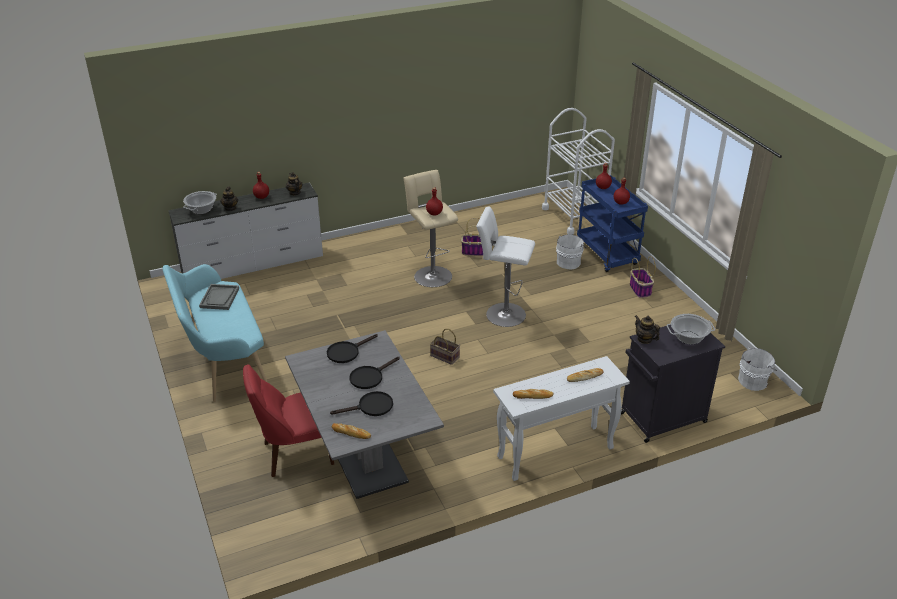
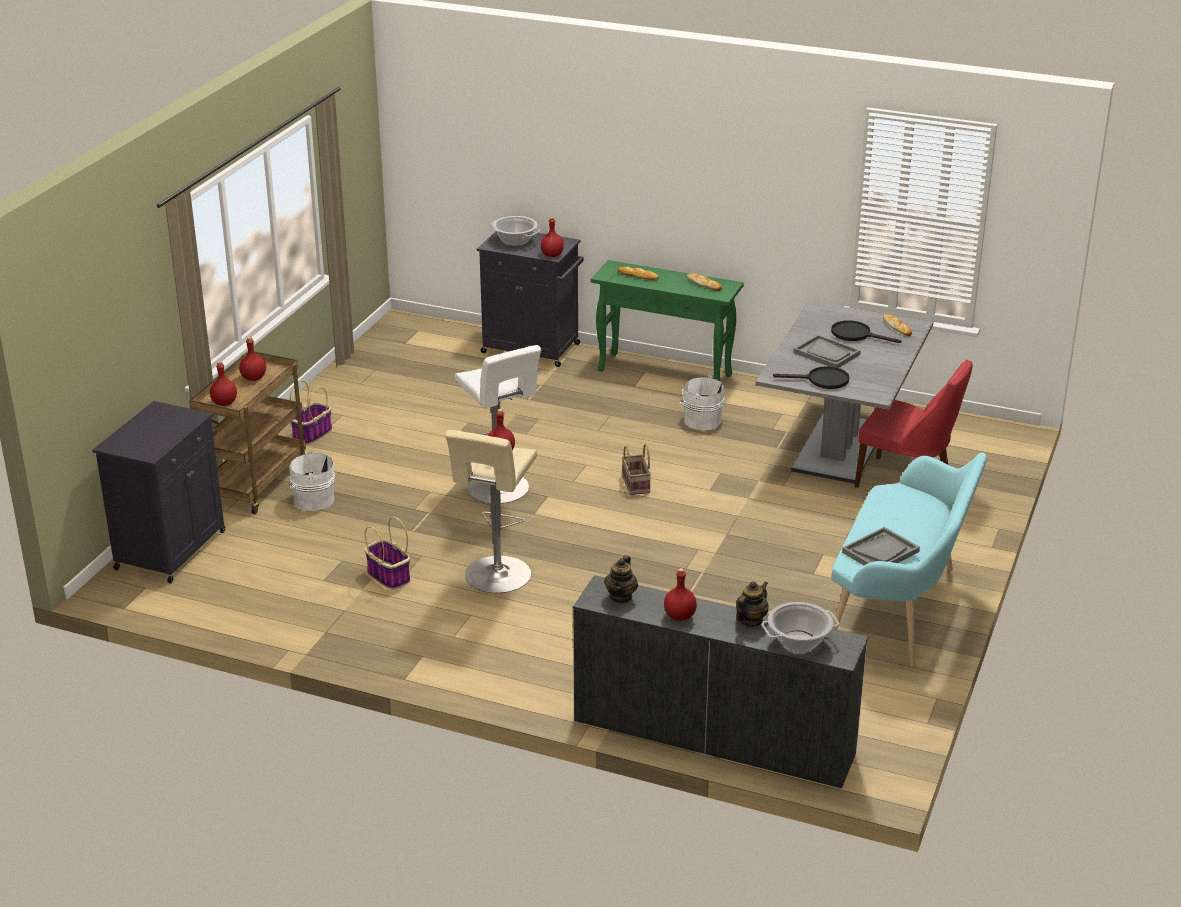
camera: 135 degrees left, 5 degrees down
black frying pan [349,357,400,389] -> grey tray [793,334,861,368]
white console table [493,356,630,481] -> green console table [591,260,744,381]
white cart [542,108,615,235] -> black cabinet [92,401,225,584]
blue cart [577,175,648,272] -> brown cart [189,352,306,514]
teapot [635,315,660,344] -> red bottle [541,217,564,257]
white bucket [738,348,777,391] -> white bucket moved to [680,376,725,430]

